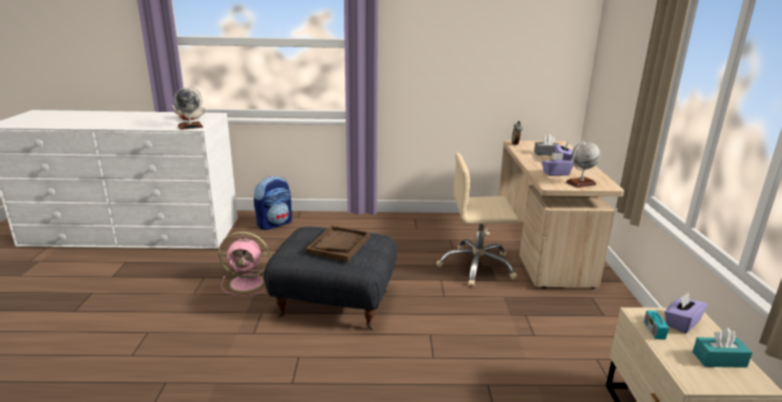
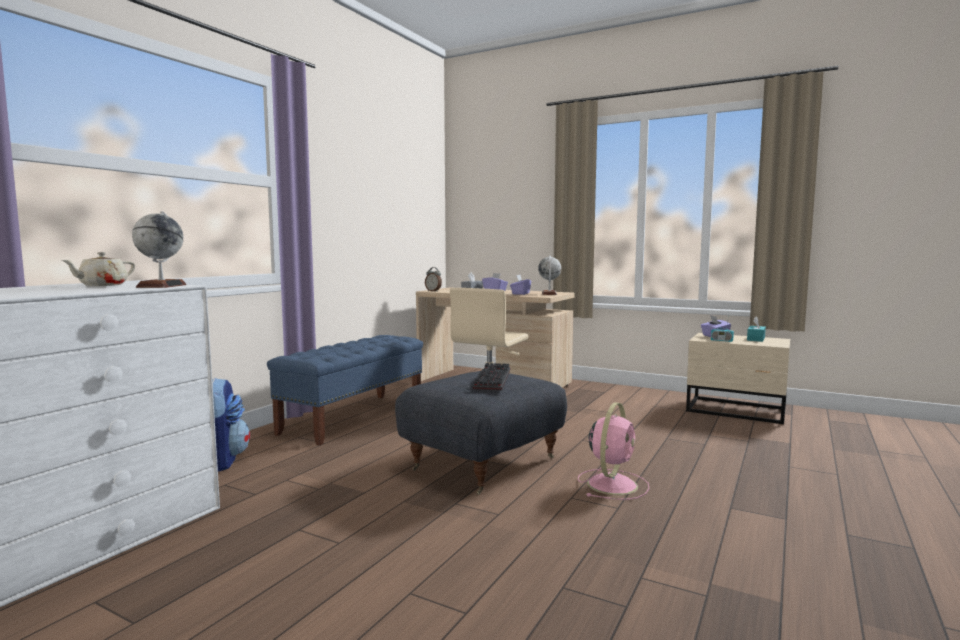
camera: 60 degrees left, 15 degrees down
pink fan [218,232,270,296] -> pink fan moved to [578,402,649,500]
brown tray [306,225,370,262] -> keyboard [473,363,510,391]
none -> blue bench [267,335,423,445]

